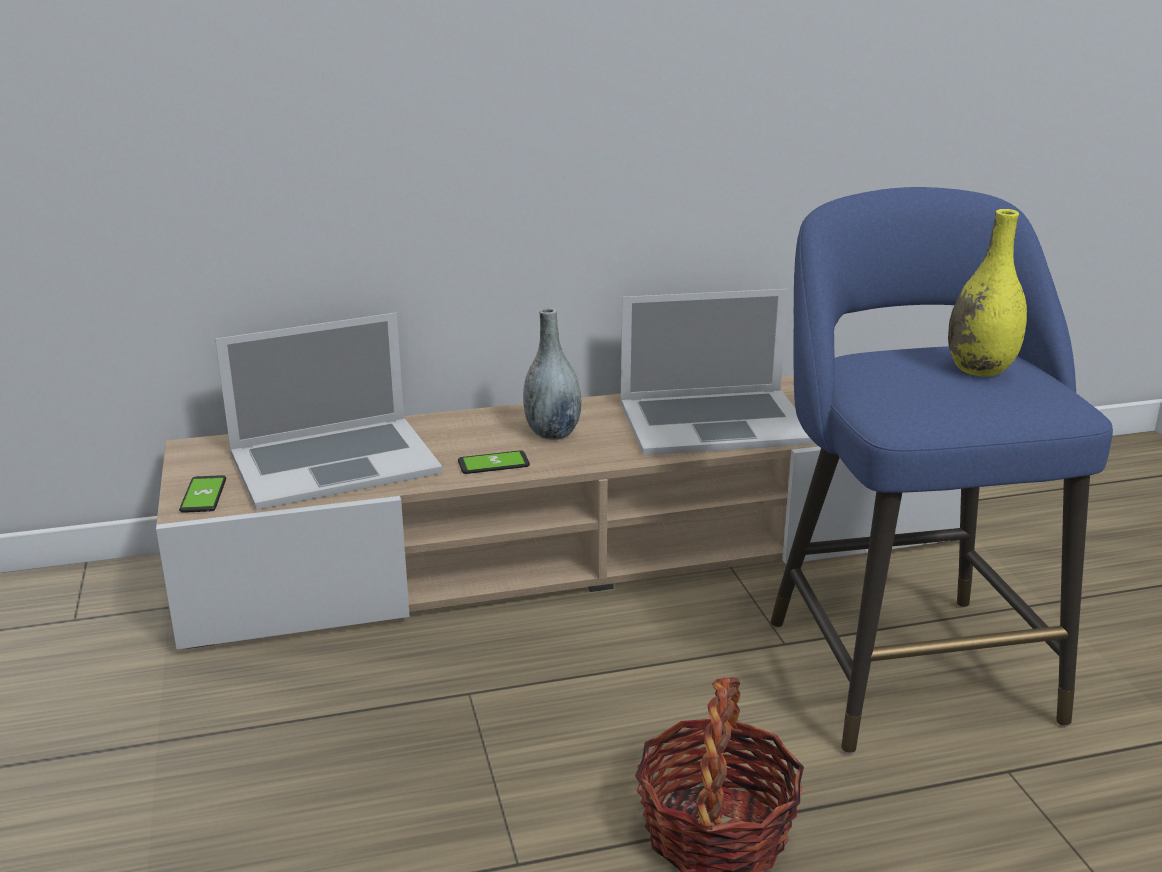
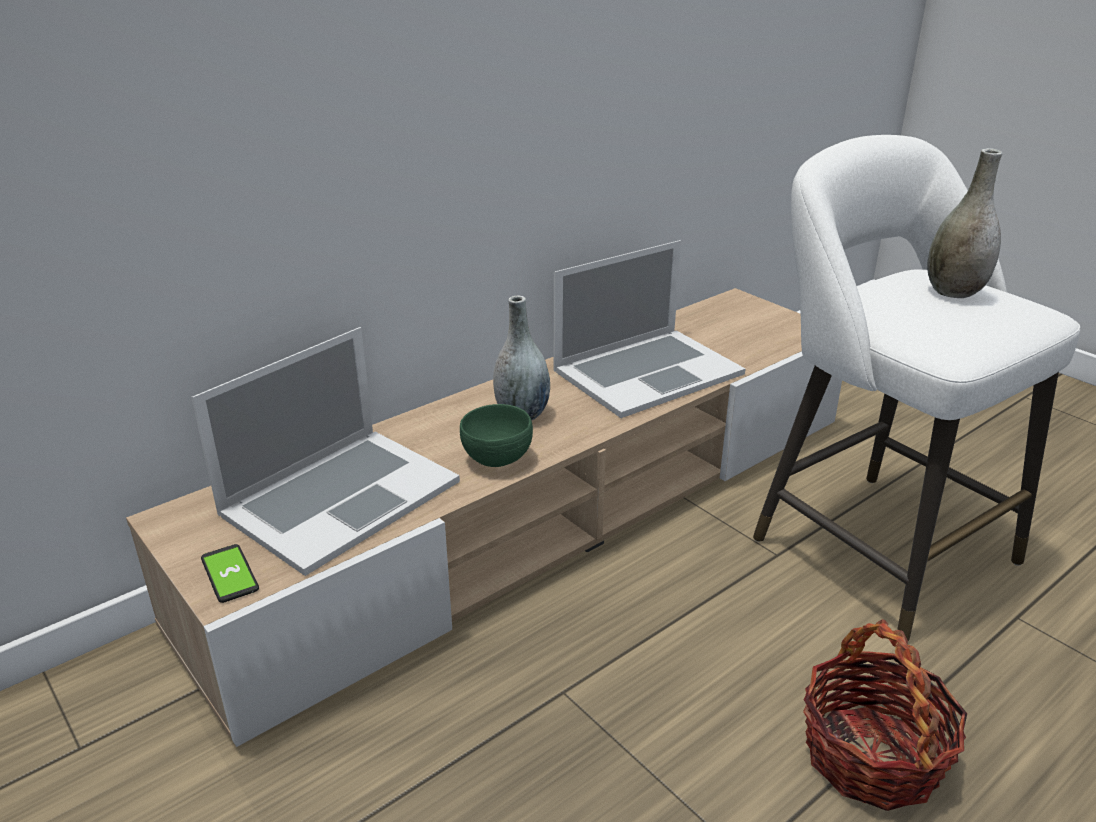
camera: 25 degrees left, 5 degrees up
phone [458,451,530,474] -> green bowl [460,404,533,467]
blue stool [771,187,1113,754] -> white stool [753,135,1080,641]
yellow vase [948,209,1027,376] -> grey vase [927,148,1002,298]

